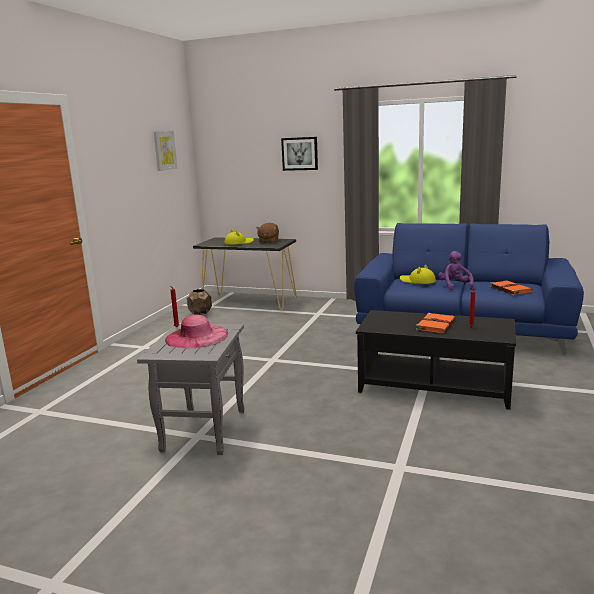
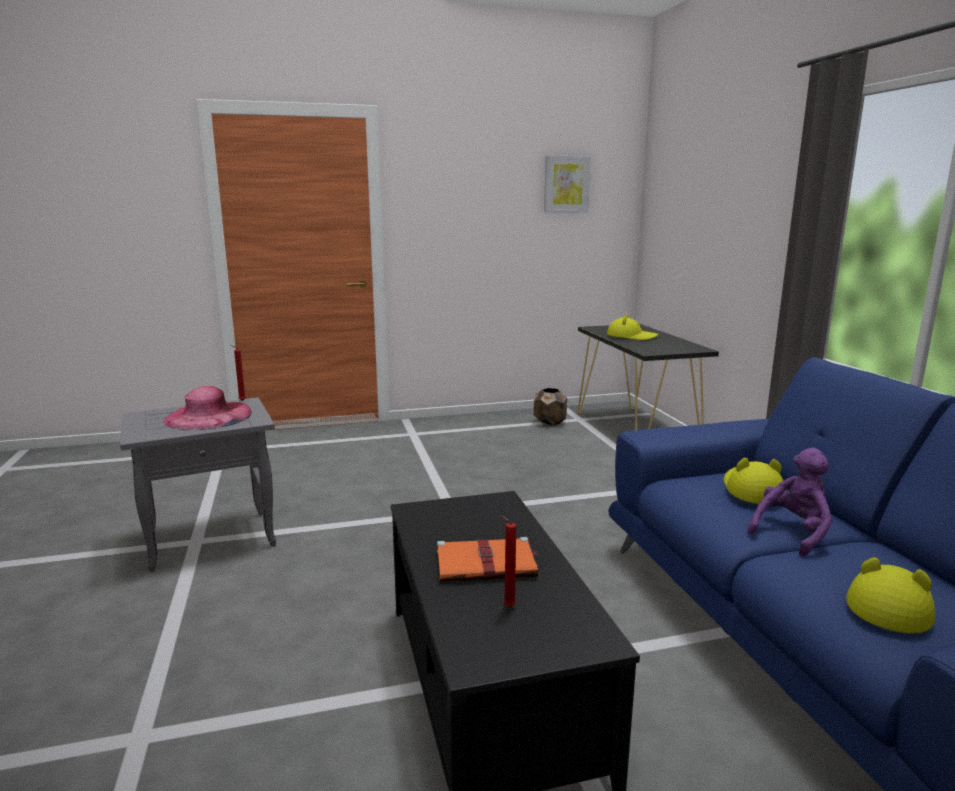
camera: 55 degrees right, 0 degrees up
brown plush toy [256,223,279,243] -> none
picture [281,137,318,171] -> none
orange book [489,280,533,295] -> yellow hat [846,557,935,634]

